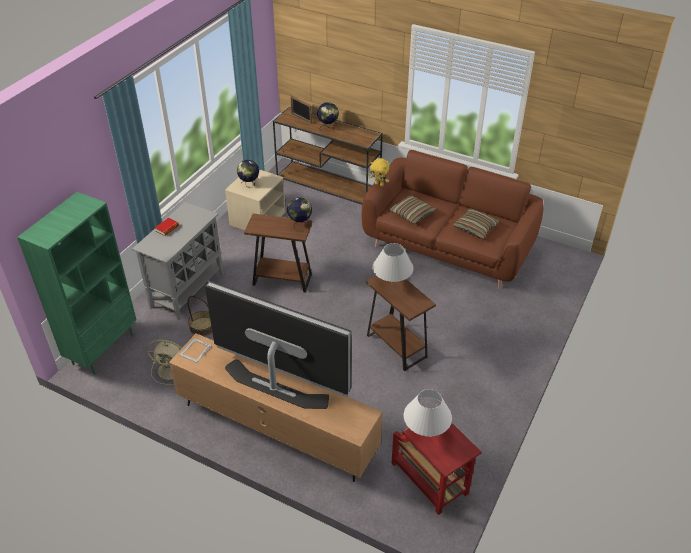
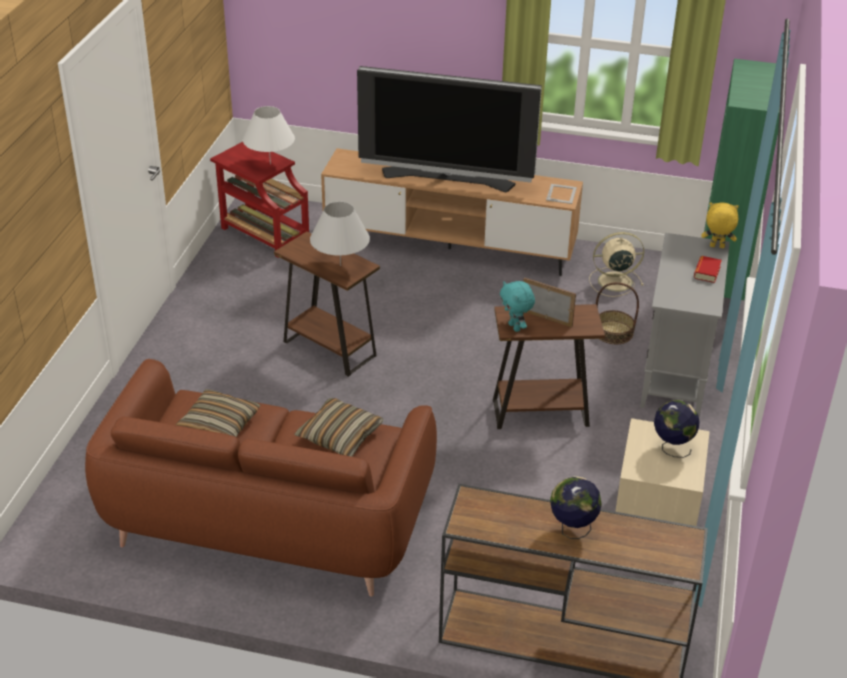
camera: 165 degrees right, 5 degrees down
globe [287,197,312,232] -> turquoise plush toy [500,281,535,332]
picture frame [290,95,312,124] -> picture frame moved to [523,277,576,327]
yellow plush toy [370,158,390,186] -> yellow plush toy moved to [701,202,739,248]

